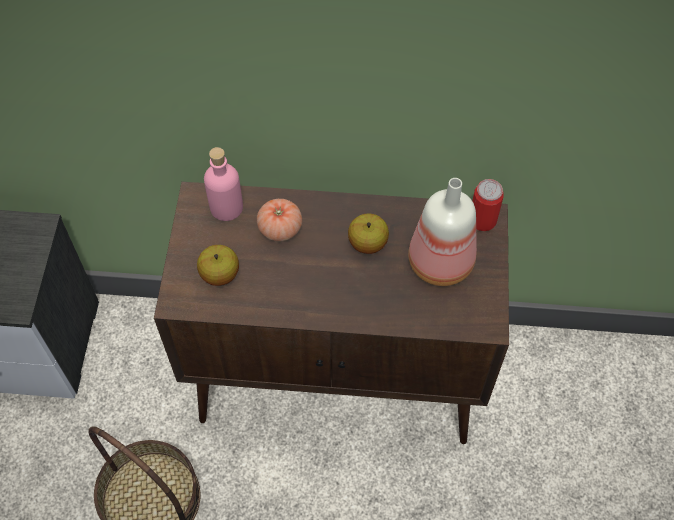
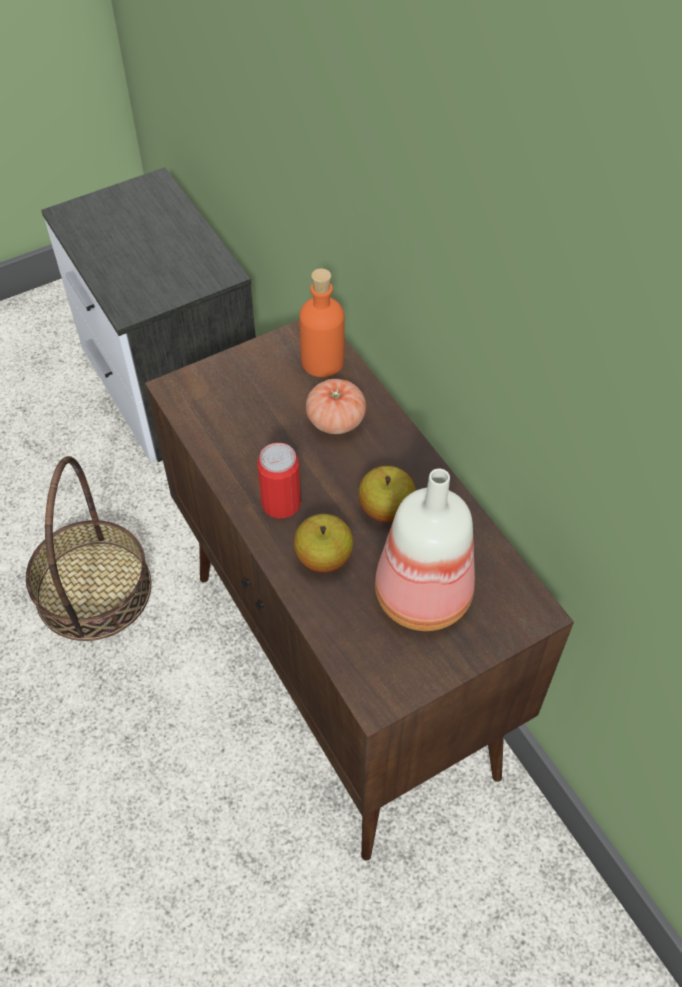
camera: 55 degrees right, 5 degrees down
apple [197,245,239,286] -> apple moved to [294,514,353,572]
pink bottle [204,147,243,221] -> orange bottle [299,268,345,377]
can [472,179,504,231] -> can moved to [257,443,301,519]

